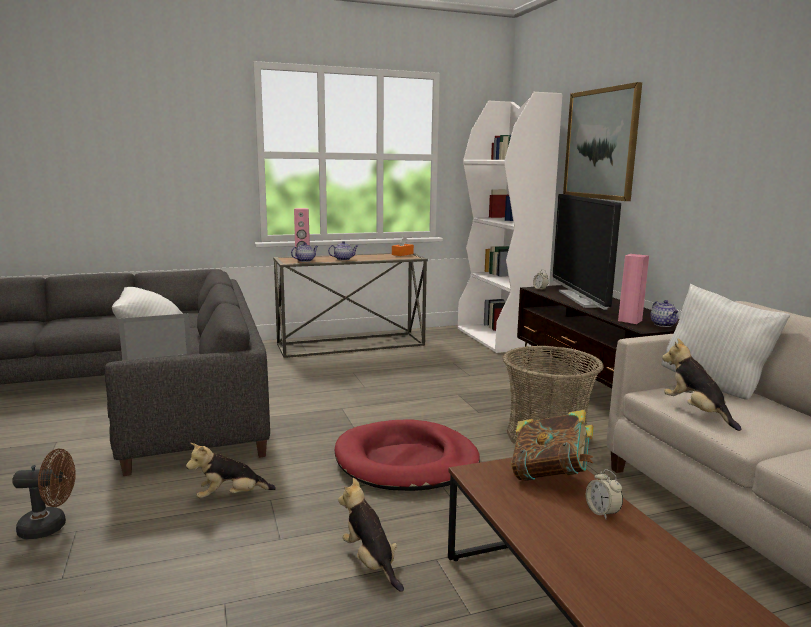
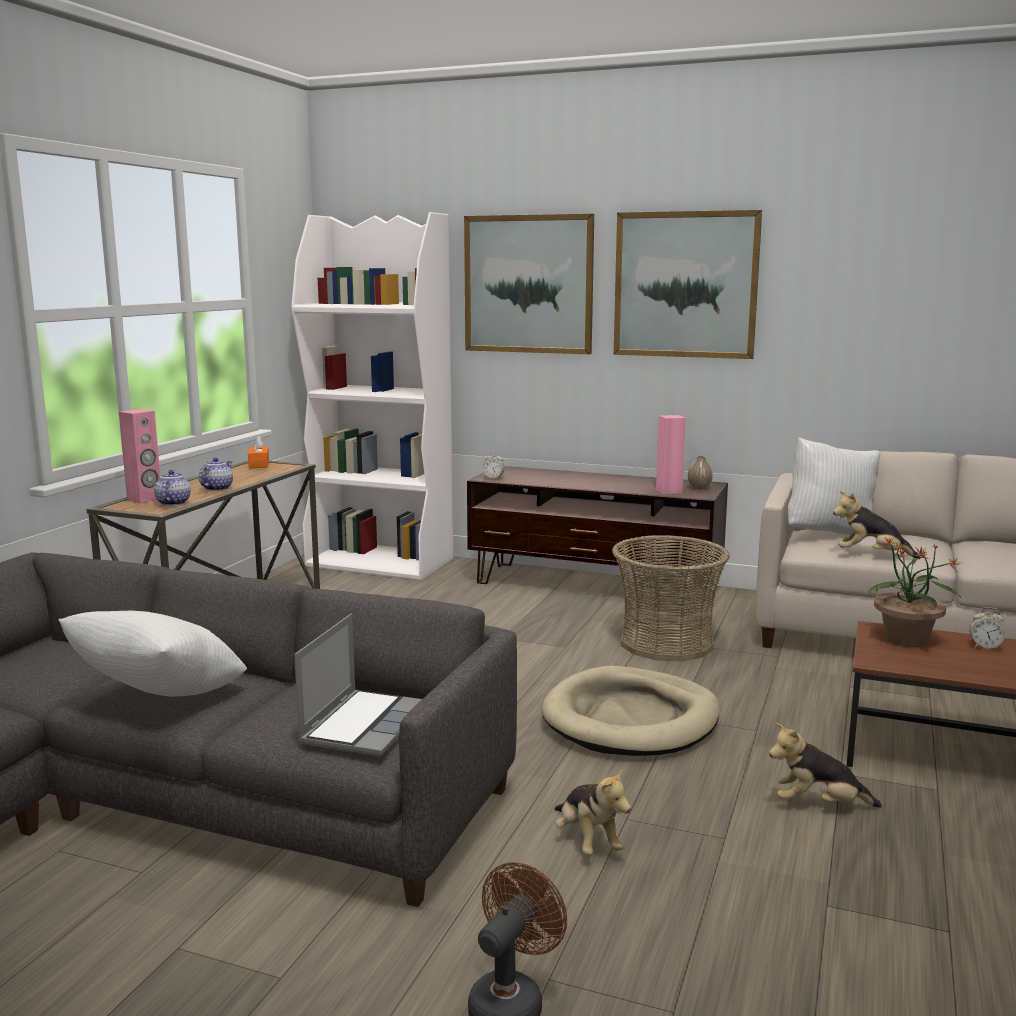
camera: 50 degrees left, 0 degrees up
plush toy [186,443,276,498] -> plush toy turned 45 degrees counterclockwise [555,768,631,855]
red dog bed [335,419,480,491] -> beige dog bed [541,666,720,756]
book [511,410,594,481] -> potted plant [868,538,961,647]
television [553,194,621,310] -> none
teapot [651,300,678,327] -> vase [688,456,713,490]
none -> picture [614,210,762,359]

